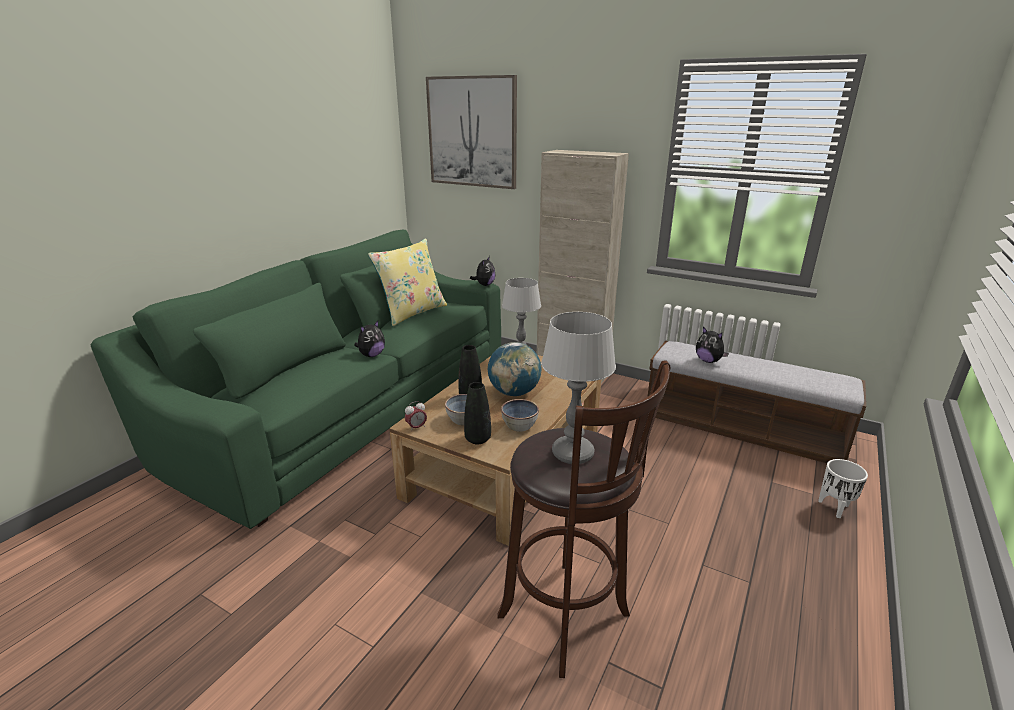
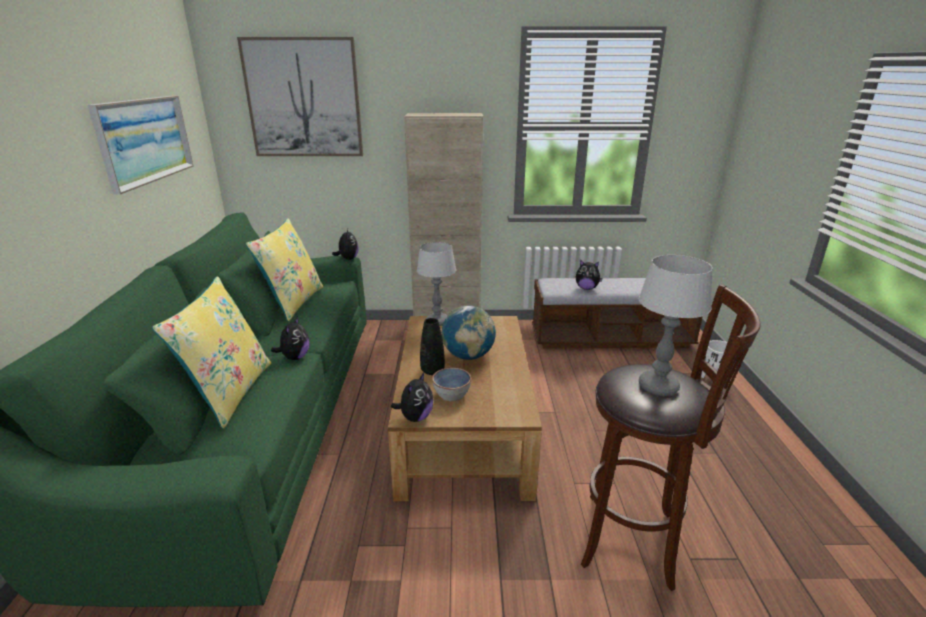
camera: 30 degrees left, 0 degrees up
alarm clock [405,401,427,432] -> plush toy [391,373,433,422]
black vase [464,382,491,444] -> none
bowl [501,399,539,432] -> none
none -> picture [87,96,194,195]
none -> yellow pillow [152,276,271,429]

